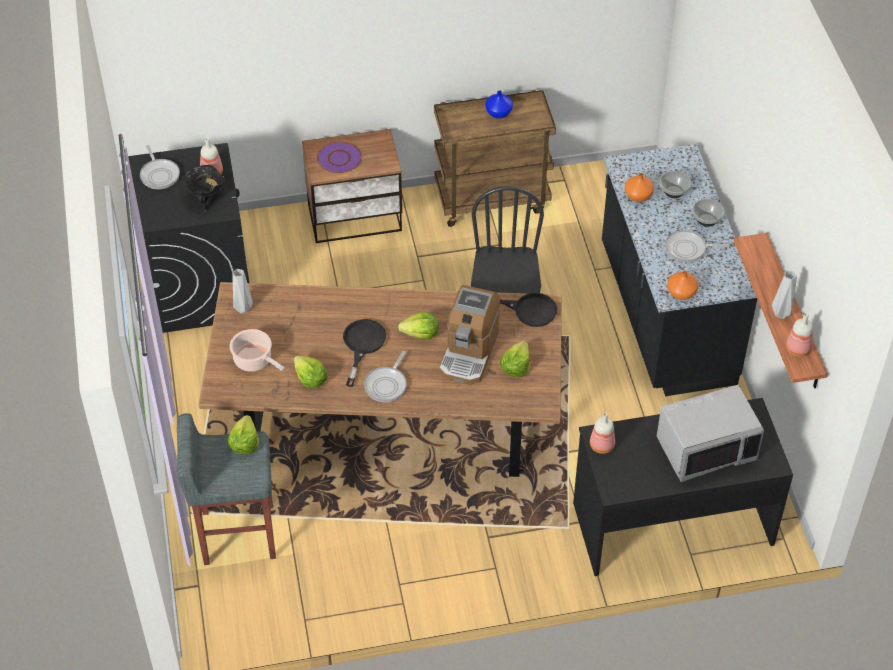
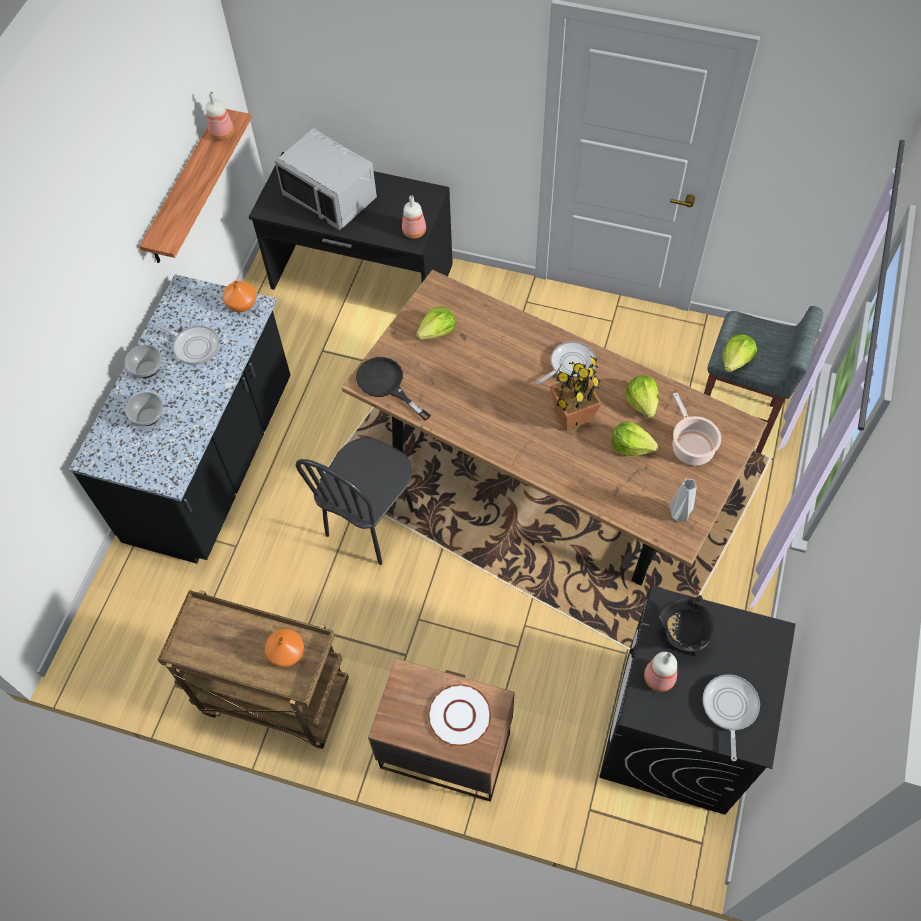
camera: 150 degrees left, 10 degrees up
purple plate [317,141,362,173] -> white plate [428,684,491,747]
black frying pan [343,319,386,387] -> potted plant [550,355,602,431]
lettuce [398,312,439,339] -> lettuce moved to [611,421,658,456]
coffee machine [439,285,500,385] -> none
blue vase [485,90,513,118] -> none
orange vase [625,173,654,202] -> orange vase moved to [265,629,304,667]
grey microwave [657,385,764,482] -> grey microwave turned 150 degrees counterclockwise [275,128,377,230]
grey vase [772,271,797,319] -> none

